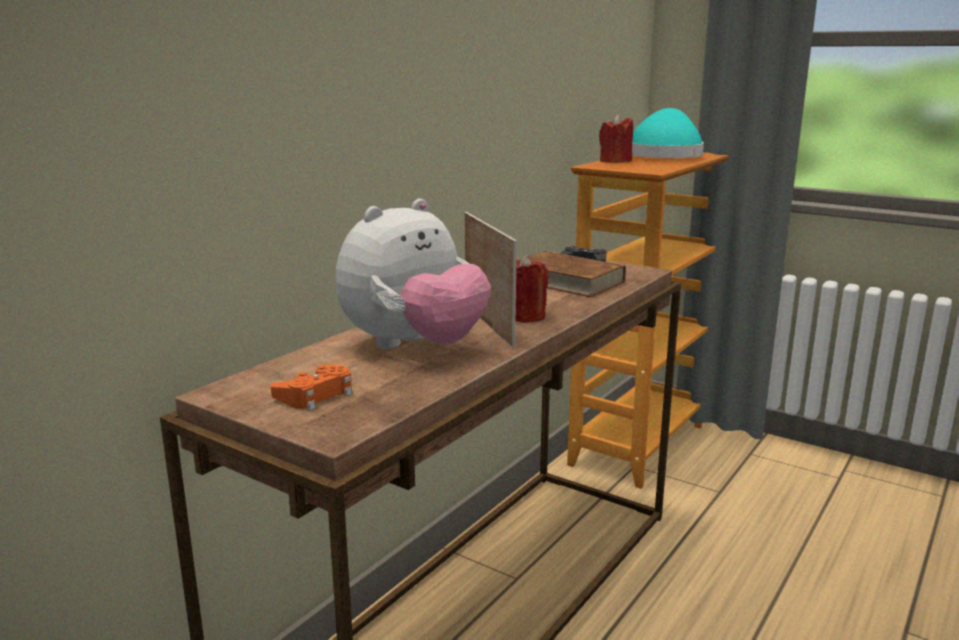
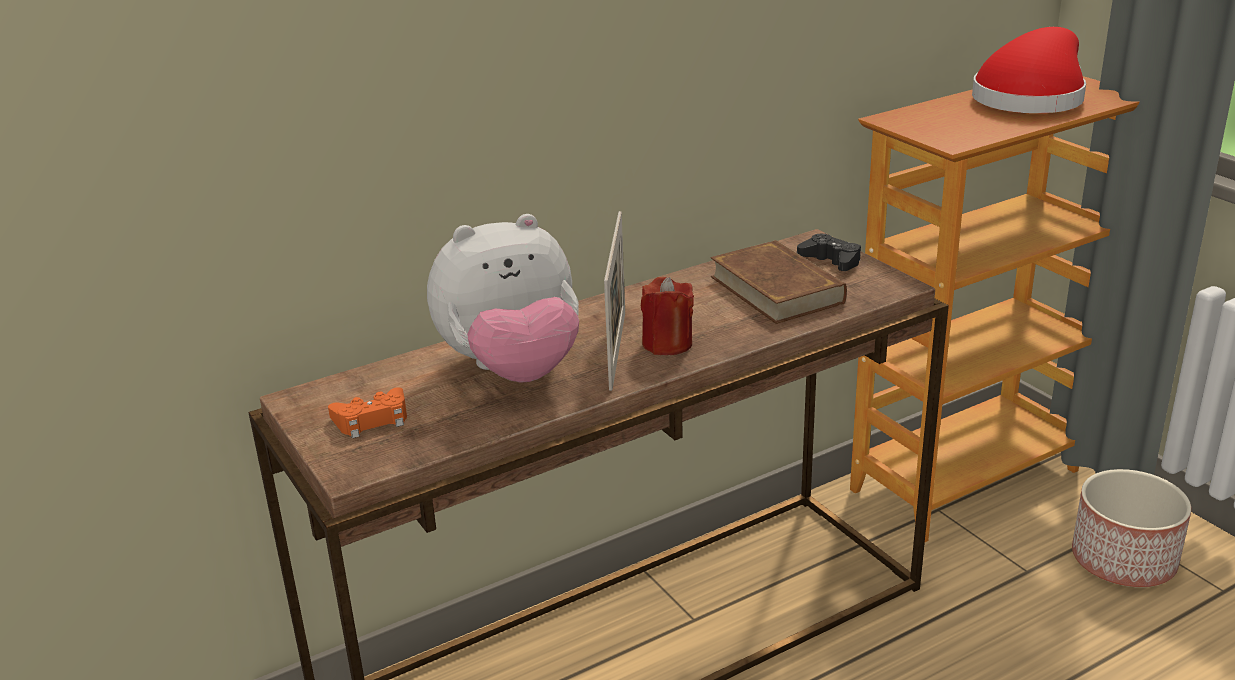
camera: 25 degrees right, 10 degrees up
red candle [599,115,633,163] -> none
turquoise hat [632,108,704,158] -> red hat [972,27,1086,113]
none -> planter [1072,469,1191,587]

